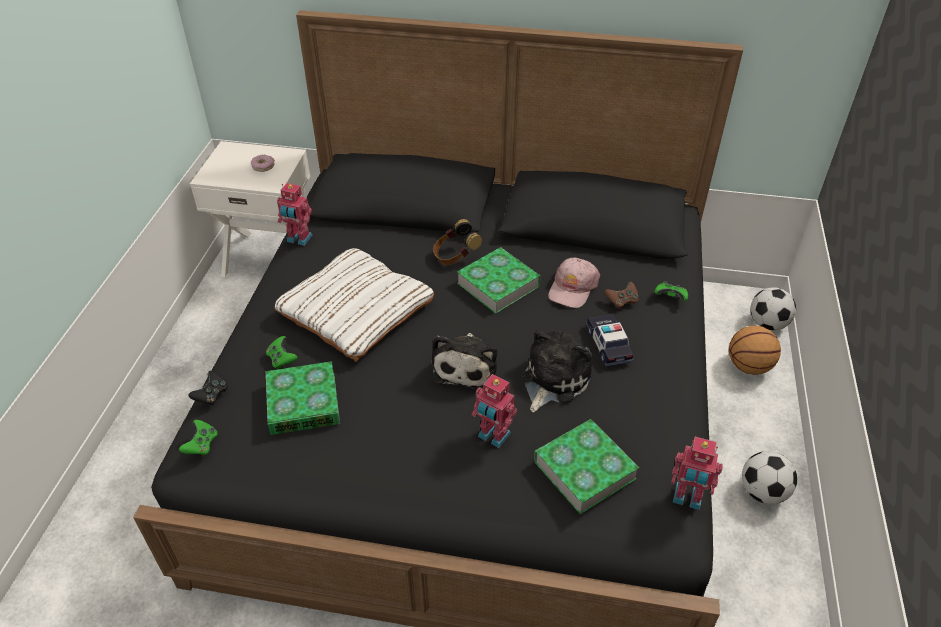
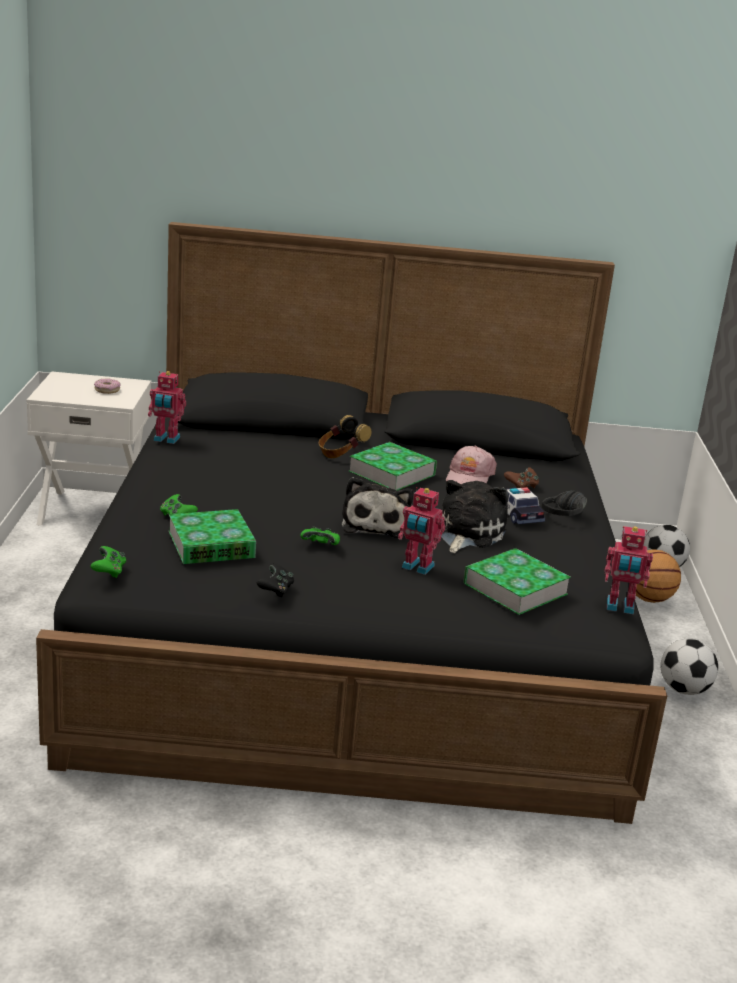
camera: 10 degrees left, 20 degrees down
black game controller [188,371,228,405] -> black game controller moved to [257,564,294,597]
white pillow [274,248,434,362] -> none
green game controller [655,281,688,301] -> green game controller moved to [300,527,340,545]
none -> black headphones [542,490,587,516]

